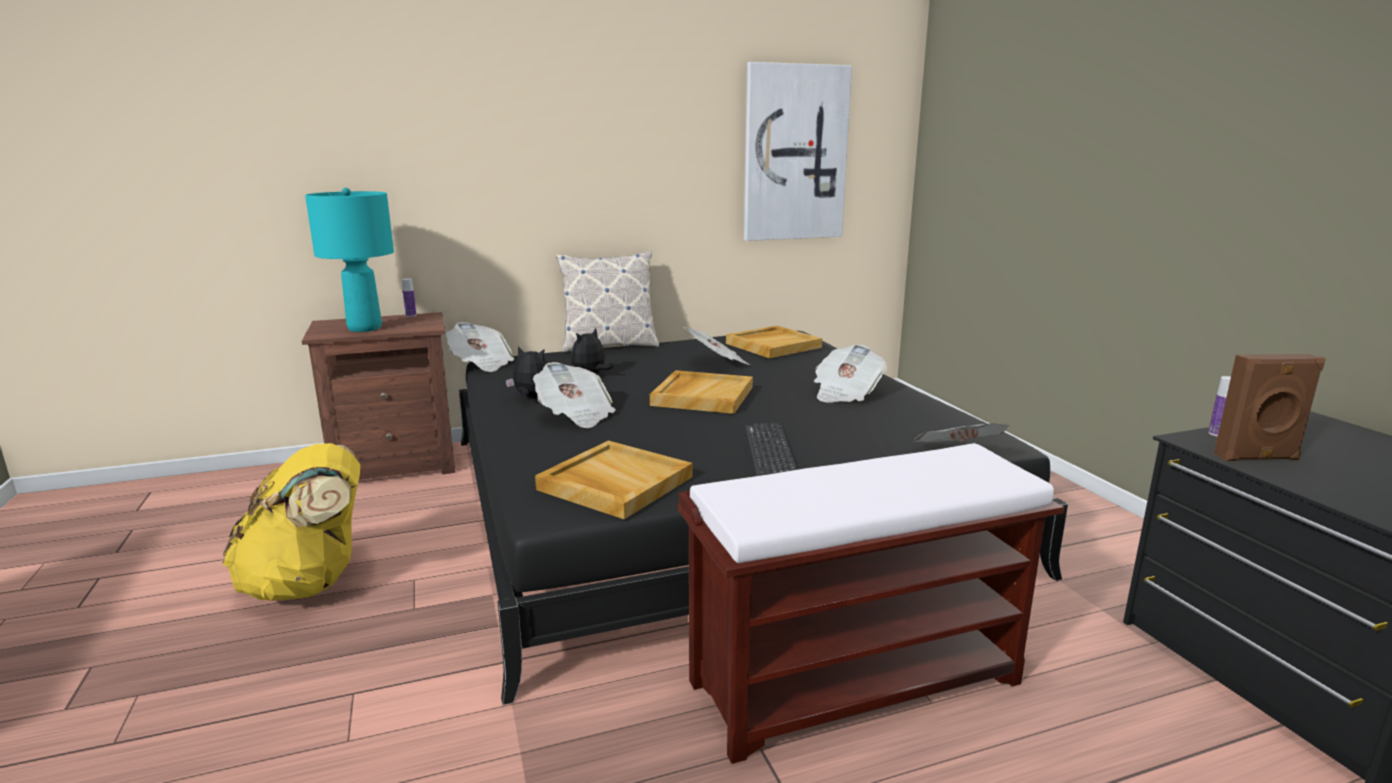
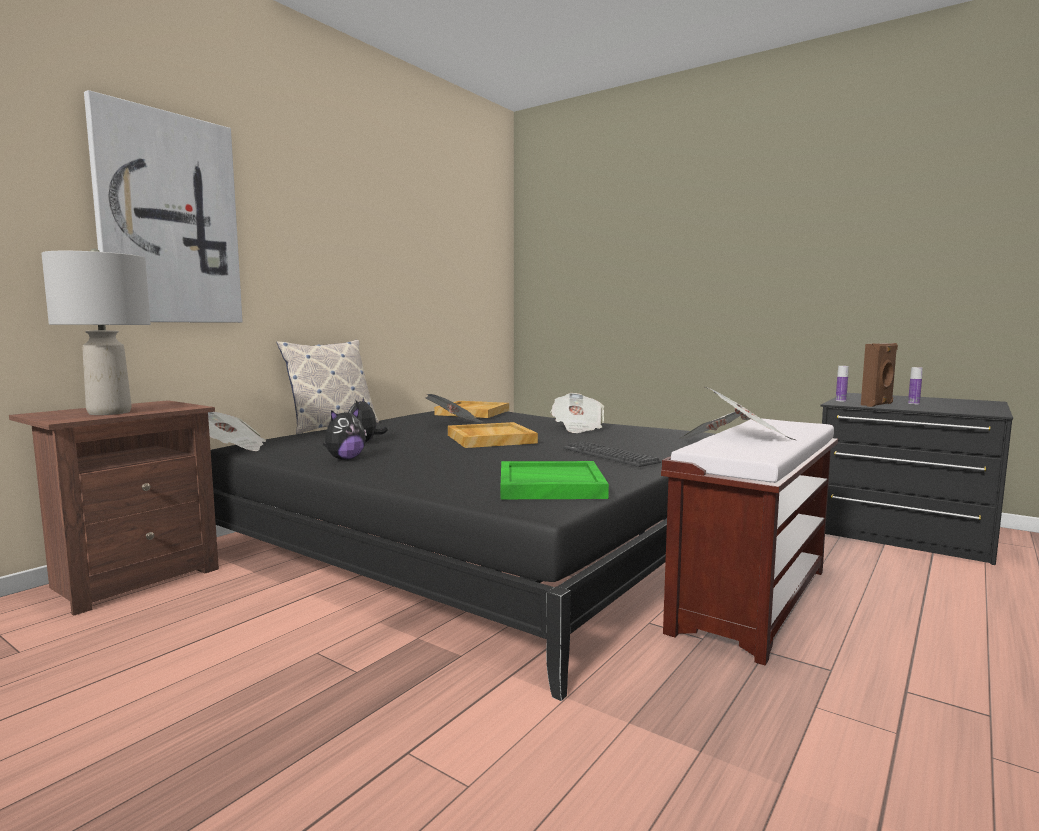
camera: 35 degrees left, 10 degrees down
yellow backpack [222,443,360,601] -> none
turquoise table lamp [305,188,394,332] -> grey table lamp [41,249,151,415]
bottle [402,278,416,317] -> bottle moved to [908,367,923,405]
plush toy [506,346,547,398] -> plush toy turned 150 degrees clockwise [323,407,366,460]
newspaper [533,362,616,428] -> newspaper moved to [705,387,796,440]
beige tray [535,441,693,519] -> green tray [501,461,609,499]
picture [744,62,852,241] -> picture moved to [84,90,243,323]

